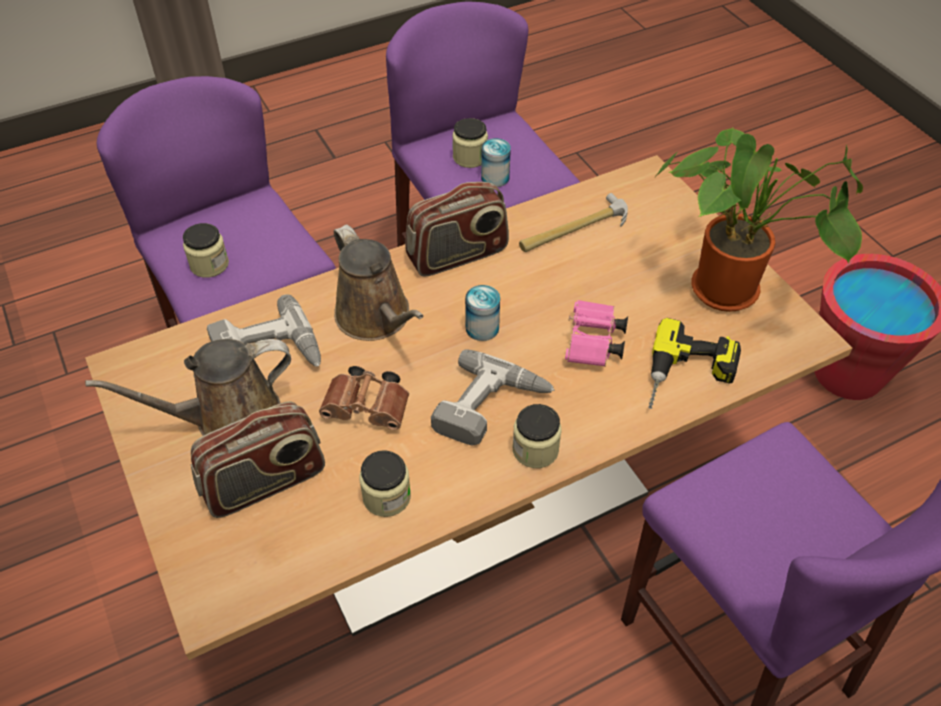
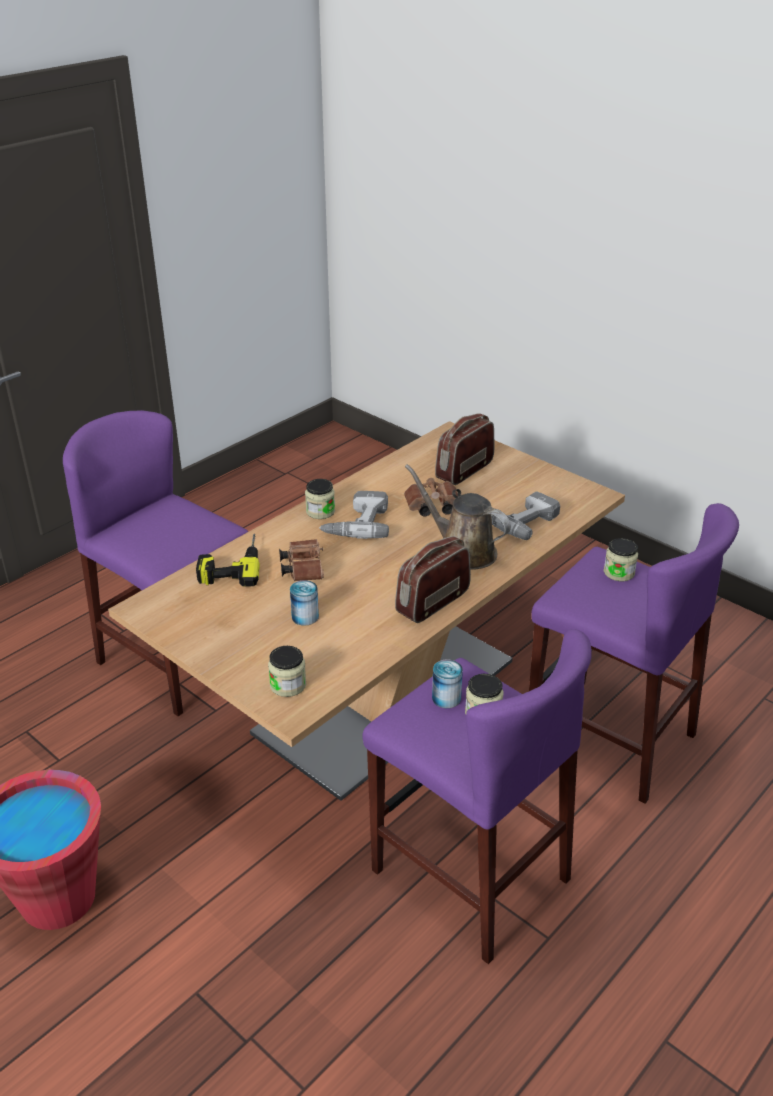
camera: 160 degrees right, 15 degrees down
brown watering can [85,339,291,436] -> none
jar [359,450,411,517] -> jar moved to [268,646,306,697]
can [465,285,500,341] -> can moved to [290,580,319,626]
hammer [519,193,628,252] -> none
pink binoculars [565,300,628,367] -> brown binoculars [279,539,324,581]
potted plant [654,127,863,312] -> none

